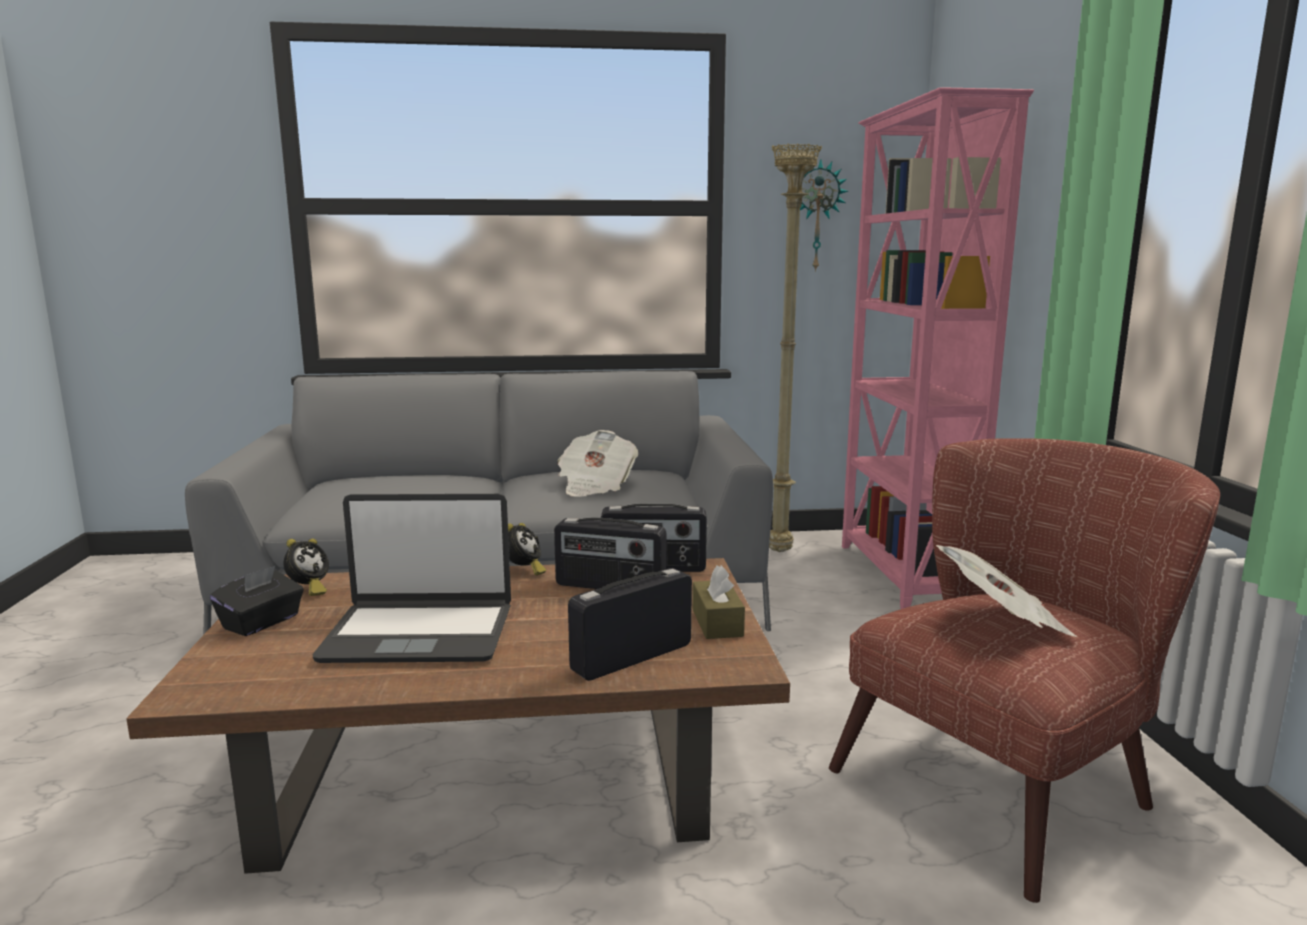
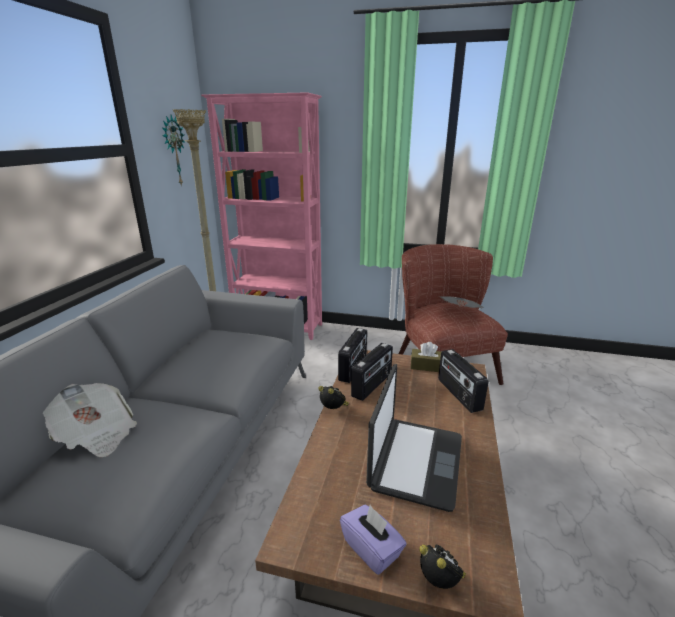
camera: 70 degrees left, 10 degrees up
black tissue box [210,566,304,636] -> purple tissue box [340,504,407,575]
alarm clock [283,539,329,596] -> alarm clock moved to [419,545,466,589]
newspaper [557,430,638,497] -> newspaper moved to [43,383,137,457]

